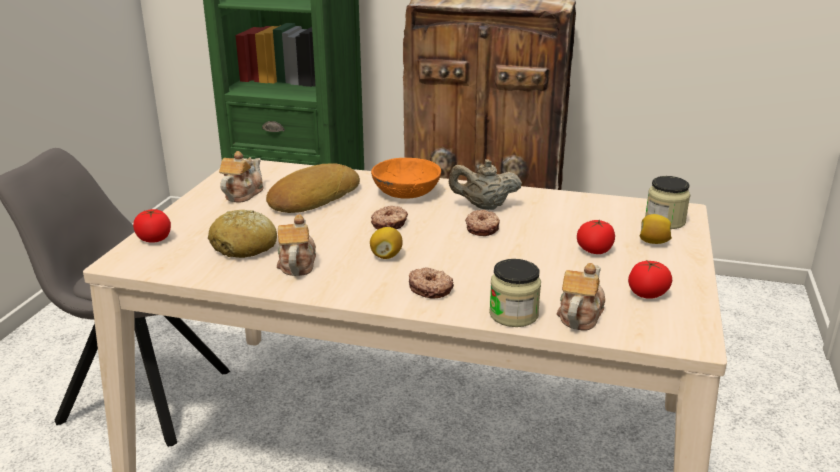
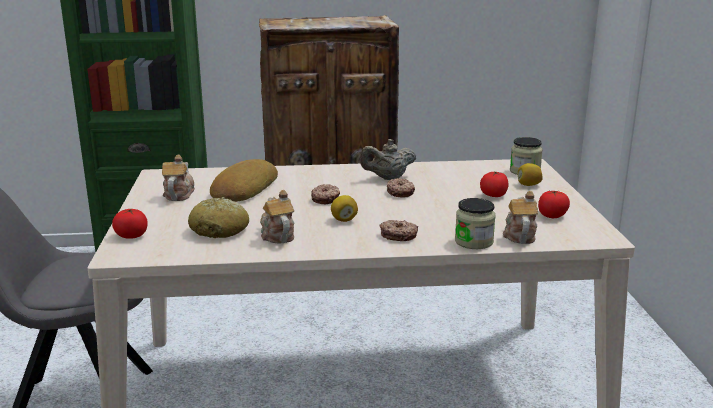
camera: 20 degrees left, 5 degrees down
orange bowl [371,158,441,199] -> none

